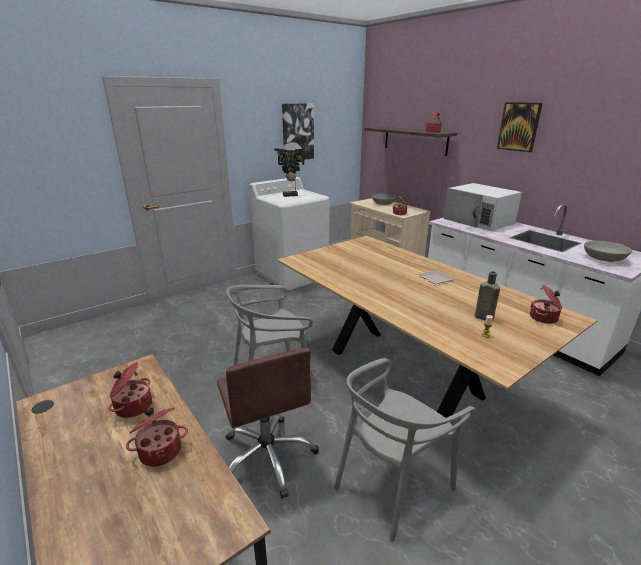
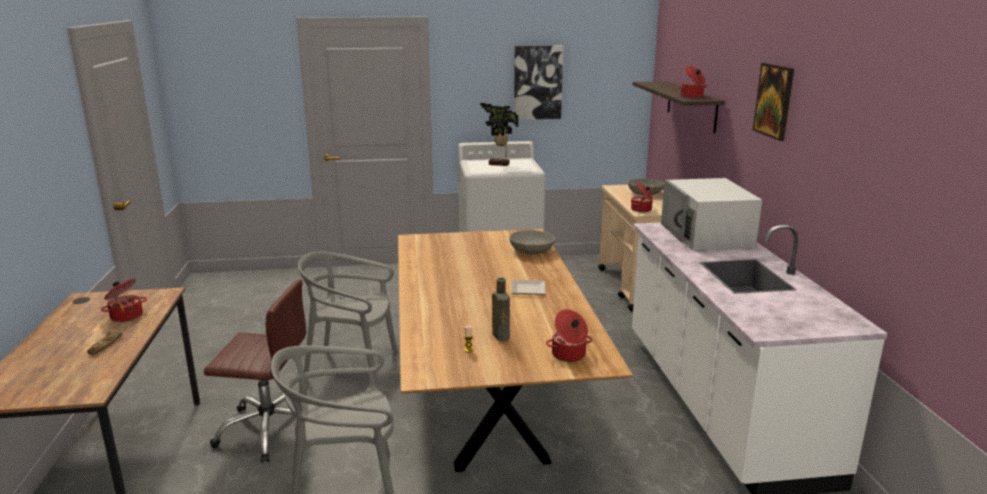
camera: 30 degrees right, 5 degrees down
cooking pot [126,407,188,467] -> bread [87,329,123,355]
brown office chair [217,348,319,499] -> brown office chair turned 90 degrees counterclockwise [204,279,306,463]
grey bowl [584,241,632,262] -> grey bowl moved to [509,230,556,254]

